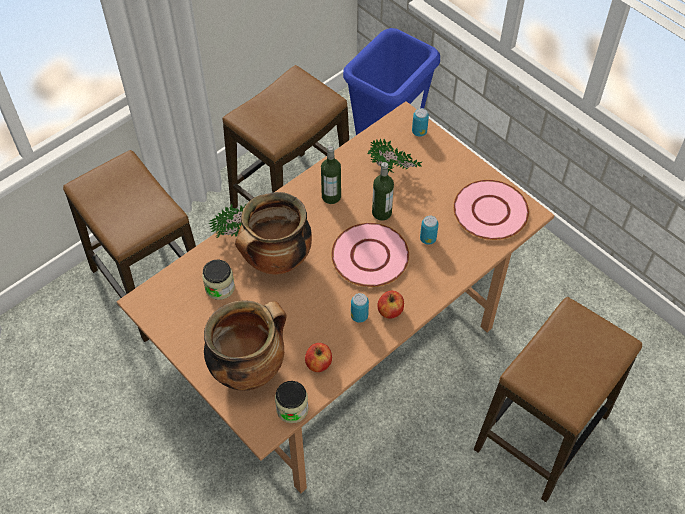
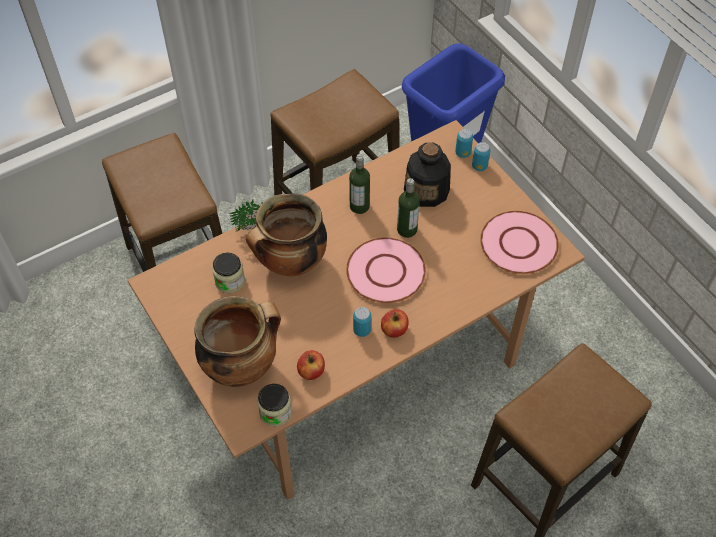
camera: 10 degrees right, 0 degrees up
potted plant [368,138,422,173] -> bottle [404,143,451,207]
can [420,216,439,245] -> can moved to [472,142,490,171]

